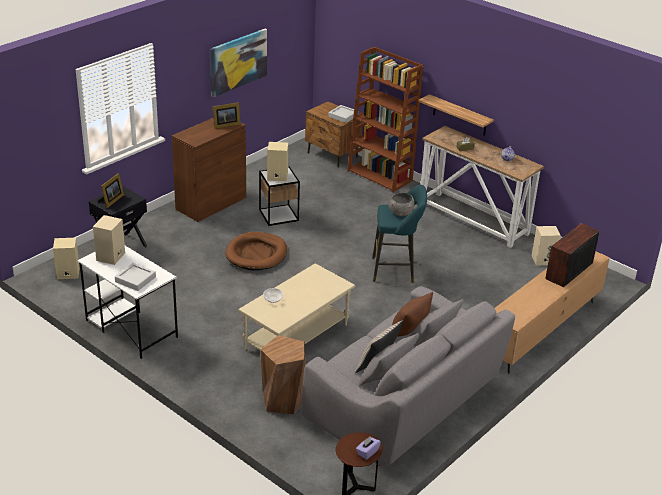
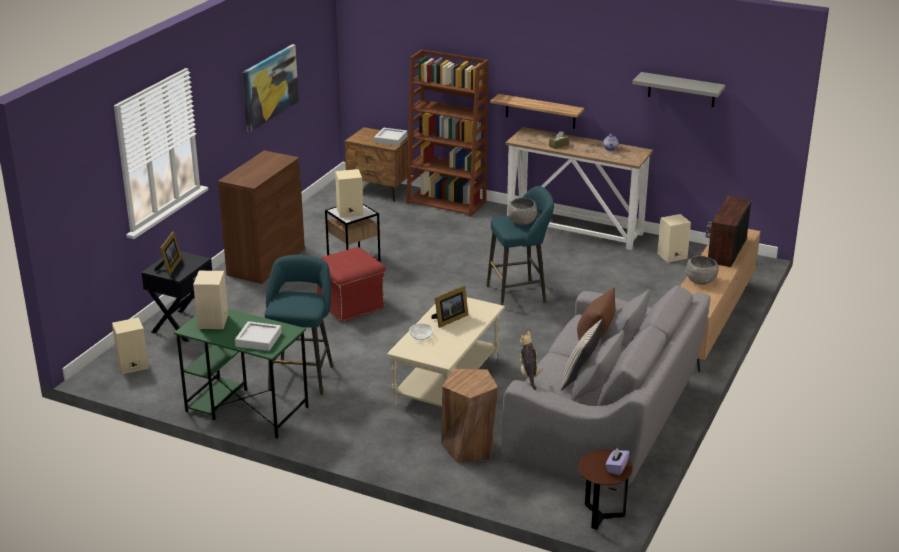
camera: 15 degrees left, 5 degrees down
white desk [77,246,178,359] -> green desk [174,309,309,439]
picture frame [213,102,241,129] -> picture frame moved to [431,285,468,328]
brown dog bed [226,232,287,270] -> red ottoman [317,247,386,322]
none -> turquoise stool [265,255,333,395]
none -> plush toy [520,331,543,390]
none -> grey shelf [632,72,725,107]
none -> grey bowl [685,255,718,285]

